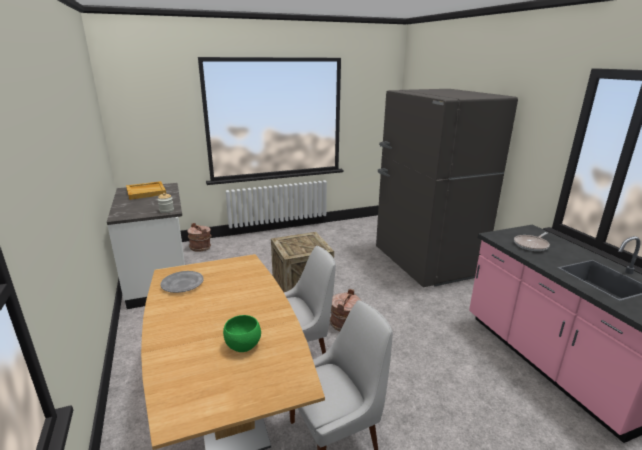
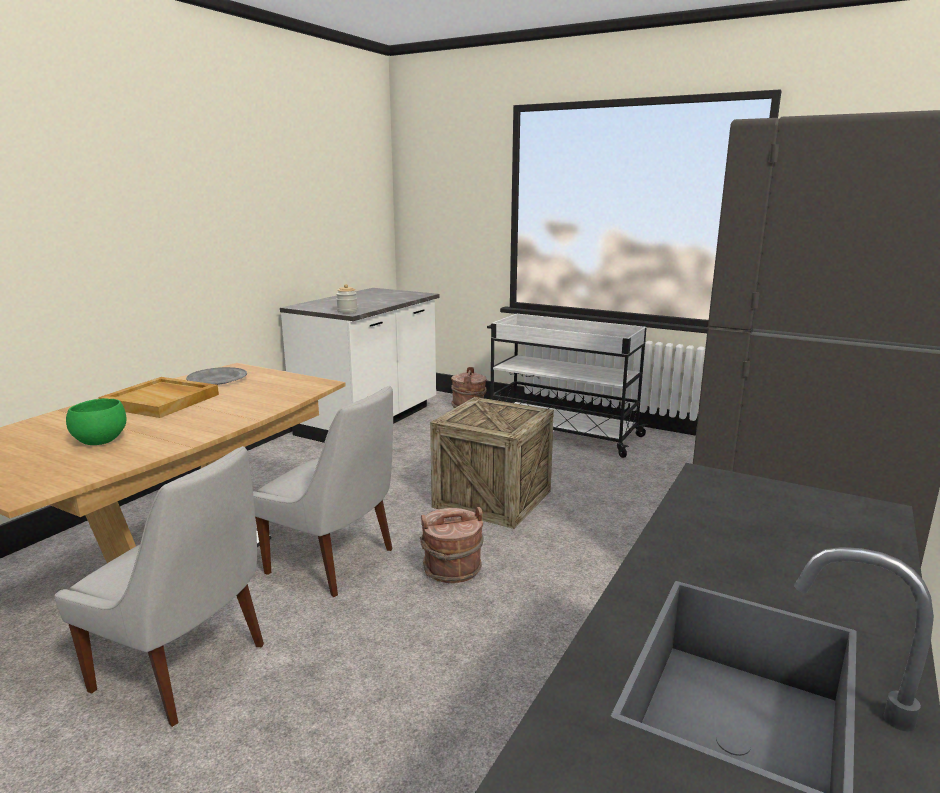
camera: 50 degrees right, 5 degrees down
beige tray [126,181,166,200] -> beige tray moved to [98,377,219,418]
frying pan [514,232,550,251] -> none
none -> white cart [487,314,648,458]

